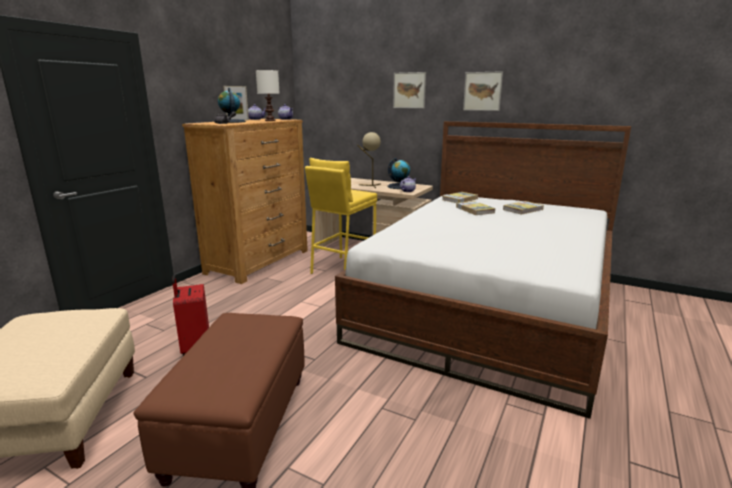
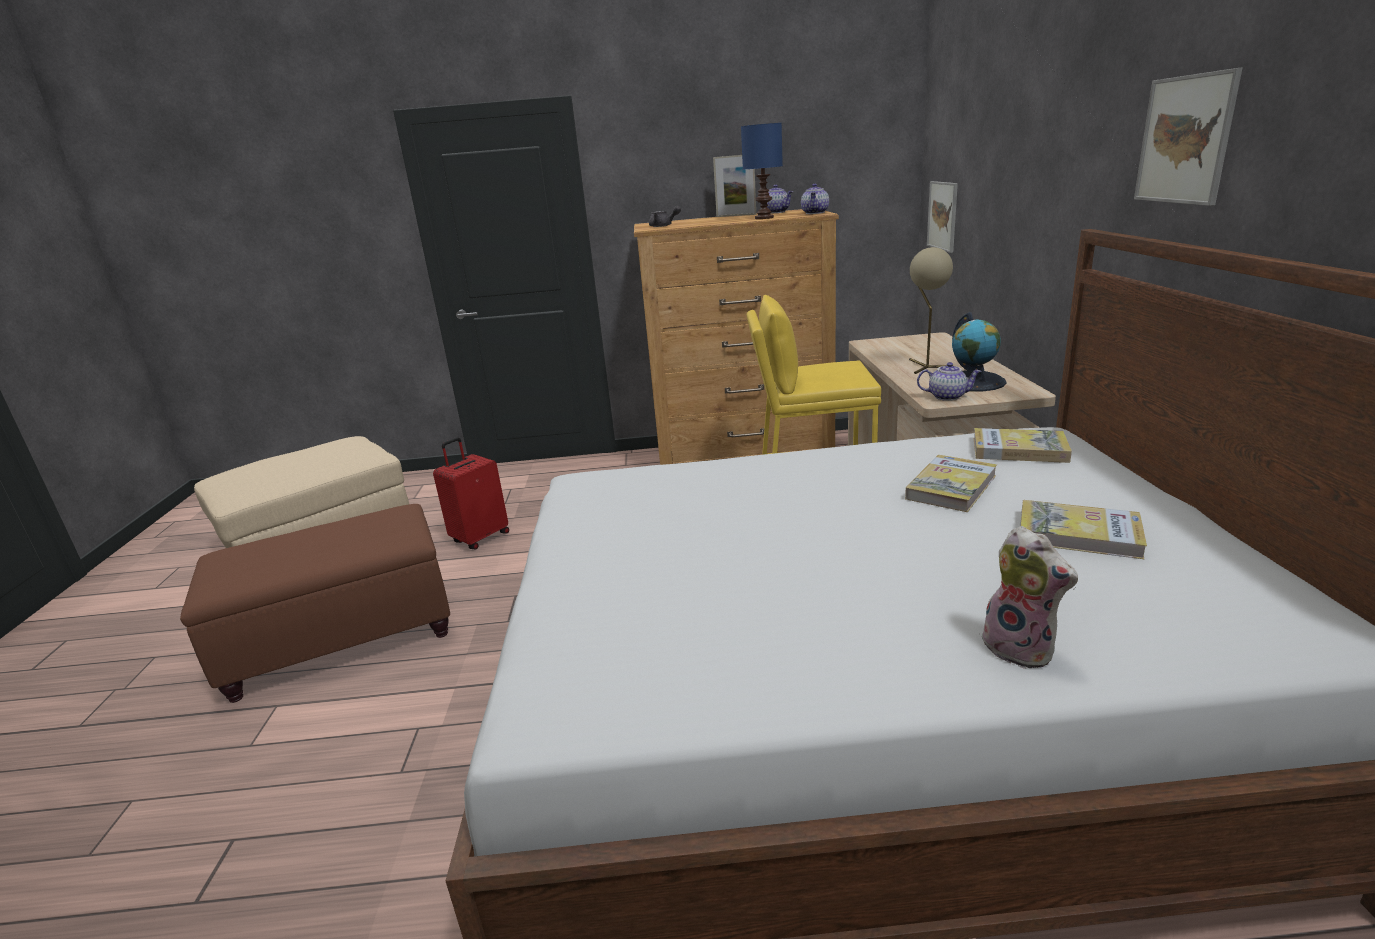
camera: 60 degrees right, 5 degrees up
globe [218,88,246,123] -> none
white table lamp [256,70,280,121] -> blue table lamp [741,123,783,219]
picture [393,72,426,108] -> picture moved to [927,181,958,253]
none -> plush toy [982,526,1078,669]

